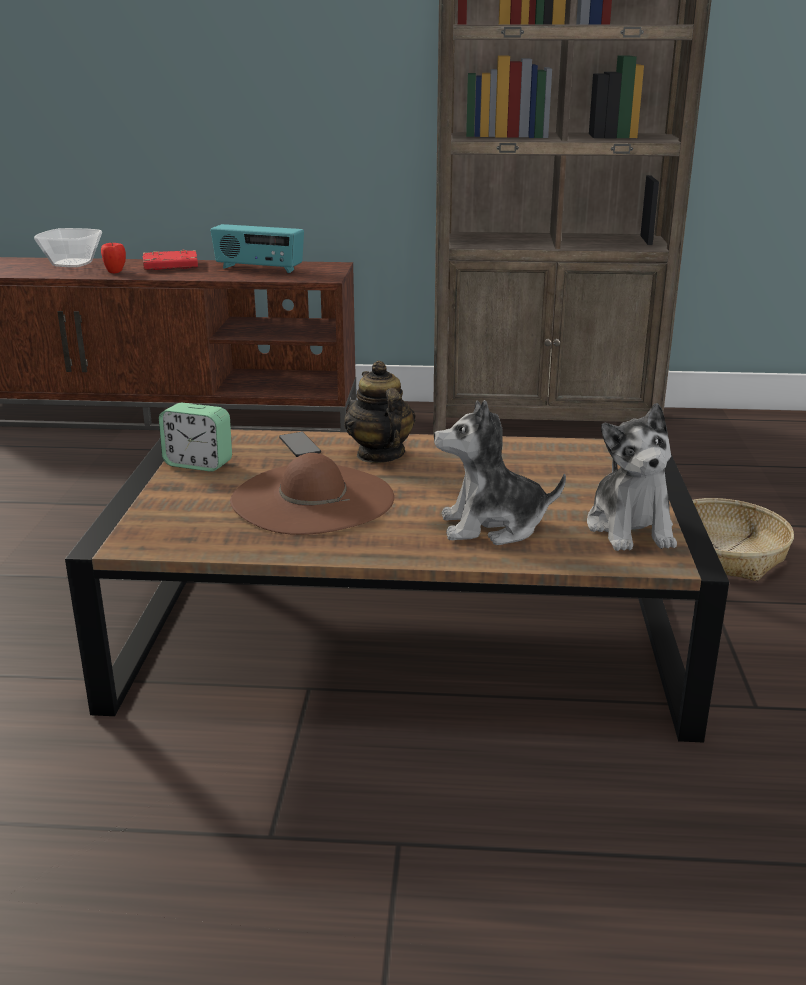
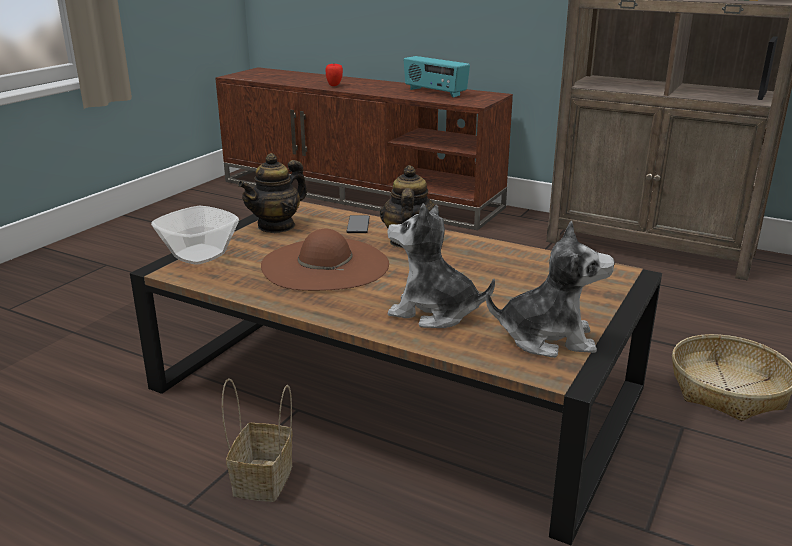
camera: 25 degrees right, 0 degrees up
bowl [34,228,102,267] -> bowl moved to [151,206,239,265]
red book [143,250,198,270] -> none
alarm clock [159,403,232,472] -> teapot [238,153,307,233]
plush toy [587,403,677,551] -> plush toy turned 105 degrees counterclockwise [486,221,615,358]
none -> basket [222,378,293,502]

